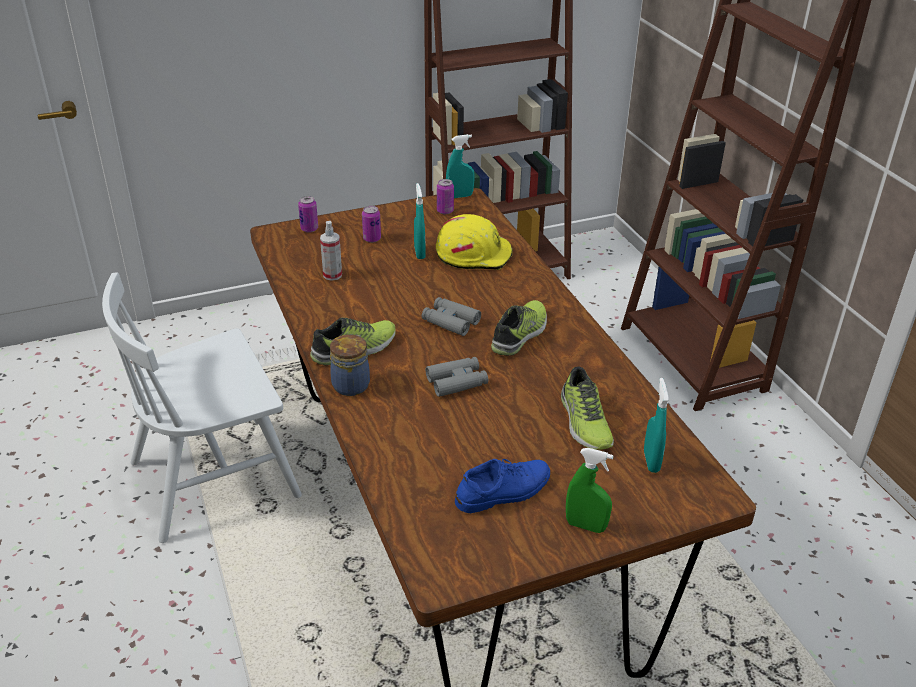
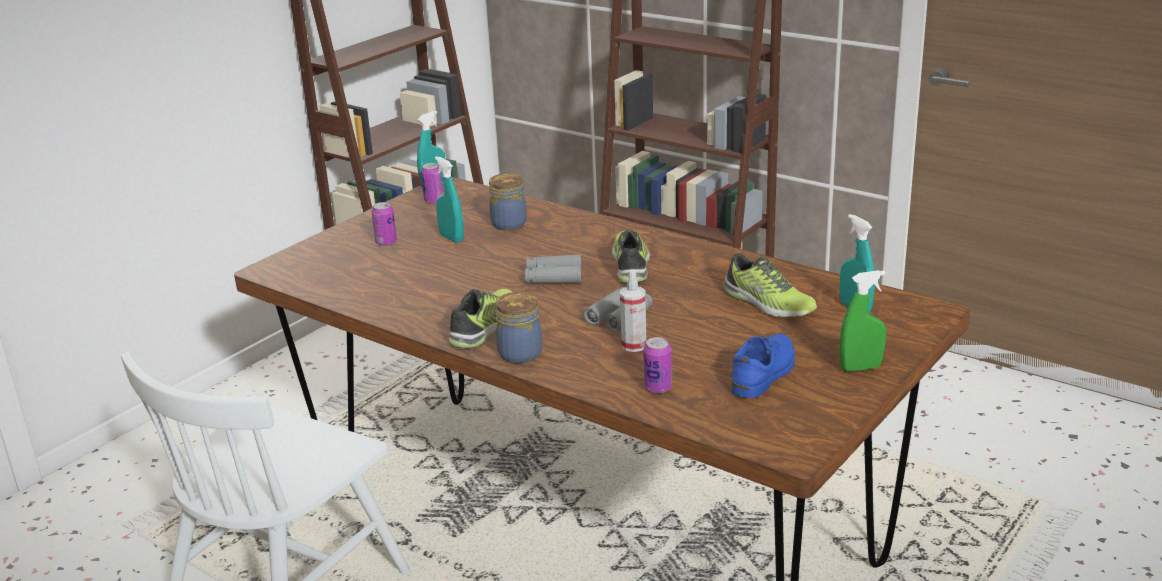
camera: 30 degrees left, 10 degrees down
can [298,196,318,233] -> can moved to [643,337,672,393]
spray bottle [320,221,342,281] -> spray bottle moved to [620,269,647,352]
yellow hard hat [436,214,513,270] -> jar [489,173,527,230]

